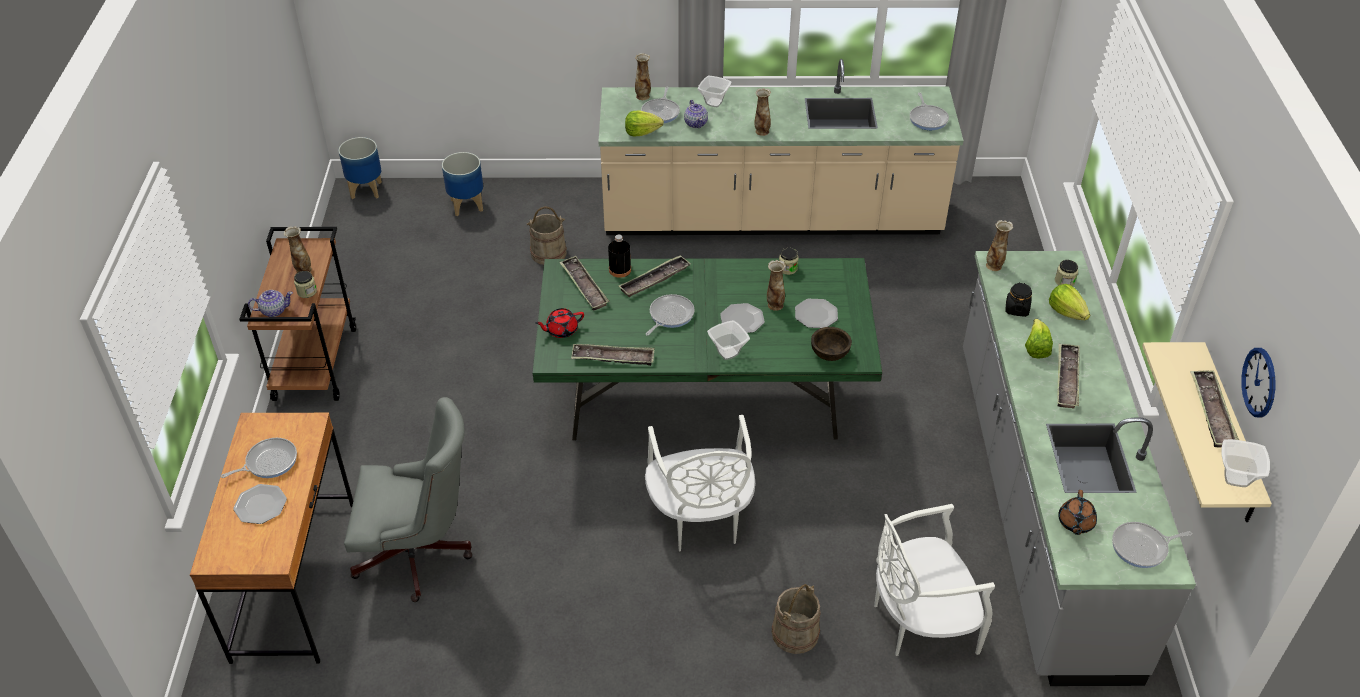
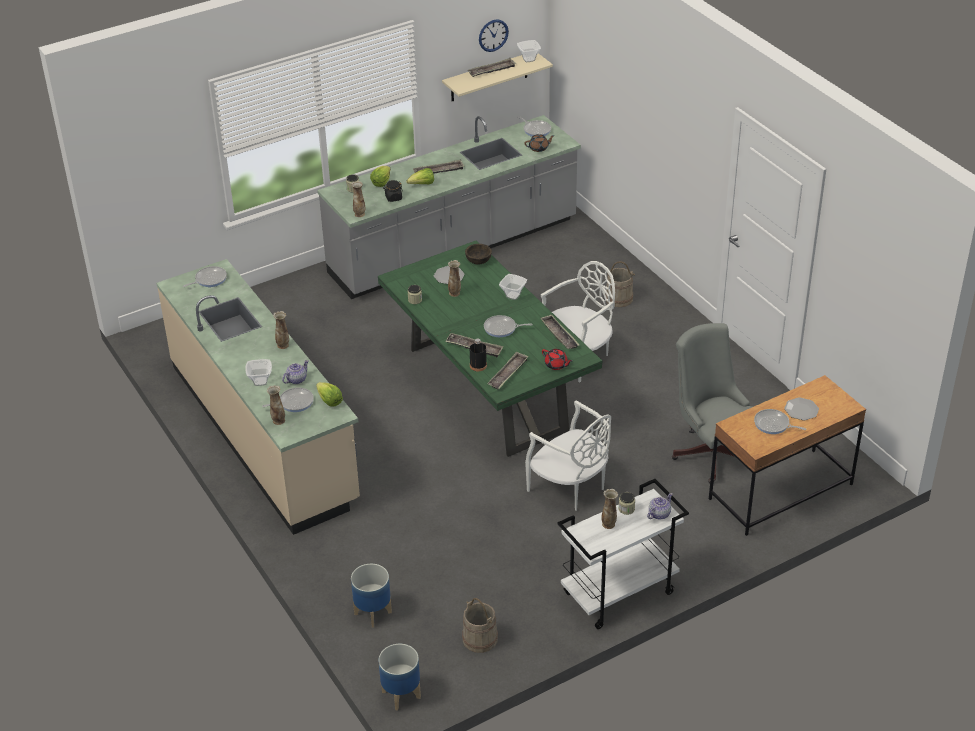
camera: 120 degrees left, 5 degrees down
brown cart [239,227,356,401] -> white cart [557,479,689,629]
teapot [248,290,293,317] -> teapot turned 90 degrees clockwise [647,493,673,520]
beige bucket [527,206,567,265] -> beige bucket moved to [462,598,498,653]
plate [720,303,765,333] -> none
white chair [874,504,995,656] -> white chair moved to [525,400,611,511]

